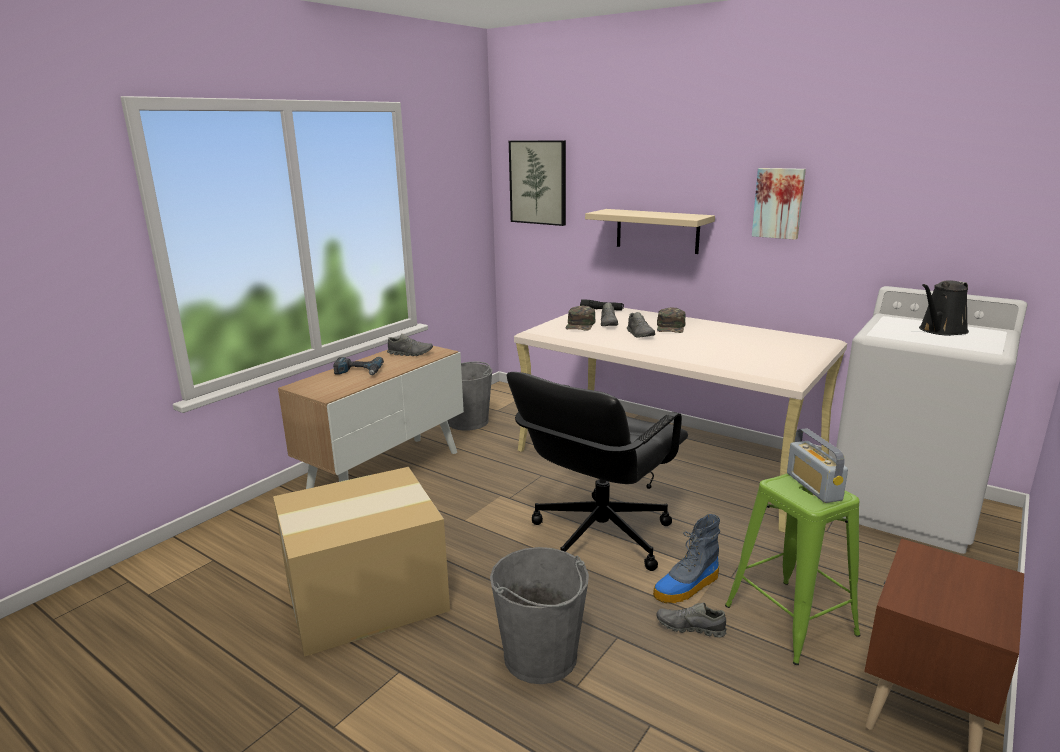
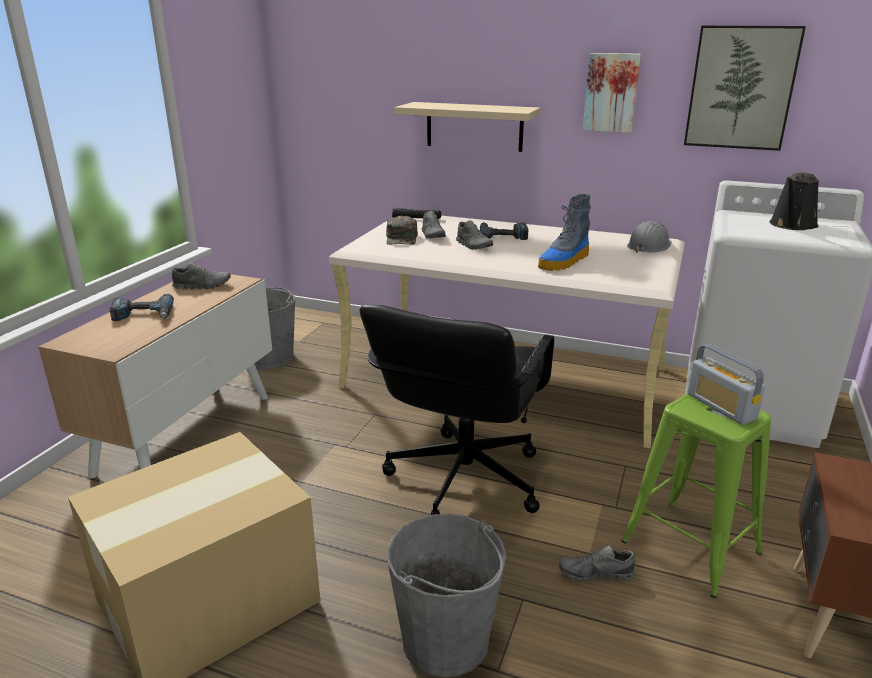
camera: 15 degrees left, 5 degrees up
picture [509,140,566,226] -> picture moved to [684,25,806,151]
boot [653,514,720,604] -> boot moved to [538,194,591,271]
green cap [657,307,685,333] -> power drill [480,222,528,240]
none -> grey hard hat [627,221,671,253]

